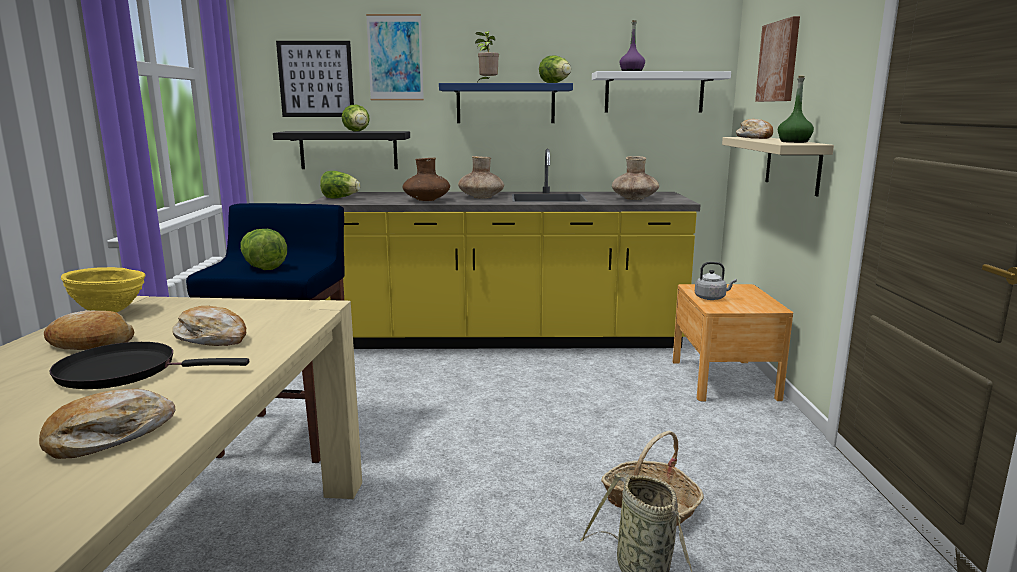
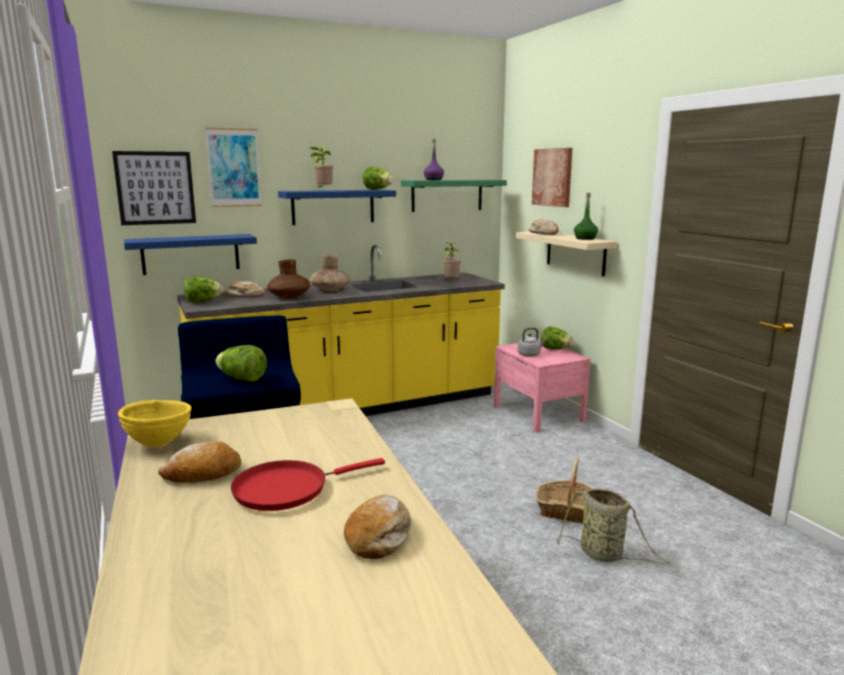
camera: 25 degrees left, 0 degrees up
black frying pan [50,342,249,389] -> red frying pan [231,458,385,511]
bread [172,306,246,346] -> bread moved to [226,281,265,297]
black shelf [273,131,410,169] -> blue shelf [124,234,257,275]
lettuce [342,105,370,131] -> lettuce moved to [541,327,574,350]
white shelf [592,71,731,112] -> green shelf [401,180,507,212]
brown vase [612,156,659,200] -> potted plant [443,242,461,280]
brown nightstand [673,284,793,402] -> pink nightstand [494,340,590,432]

